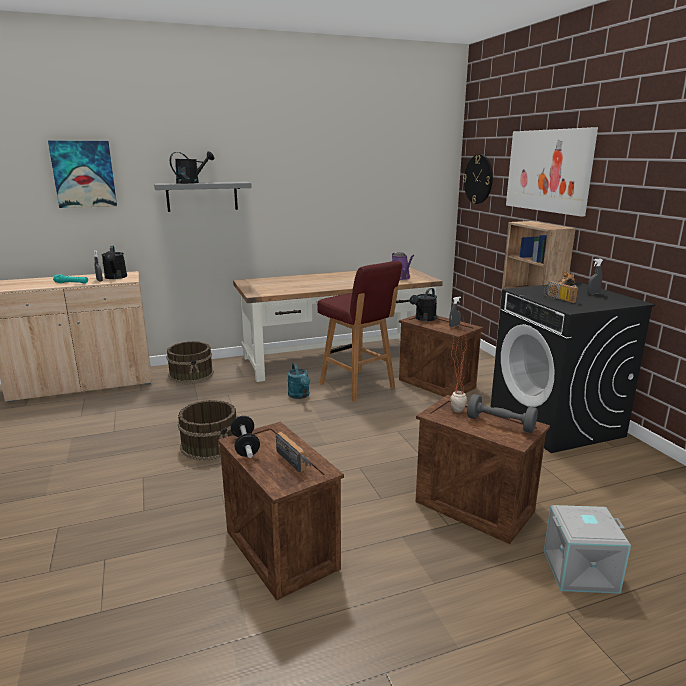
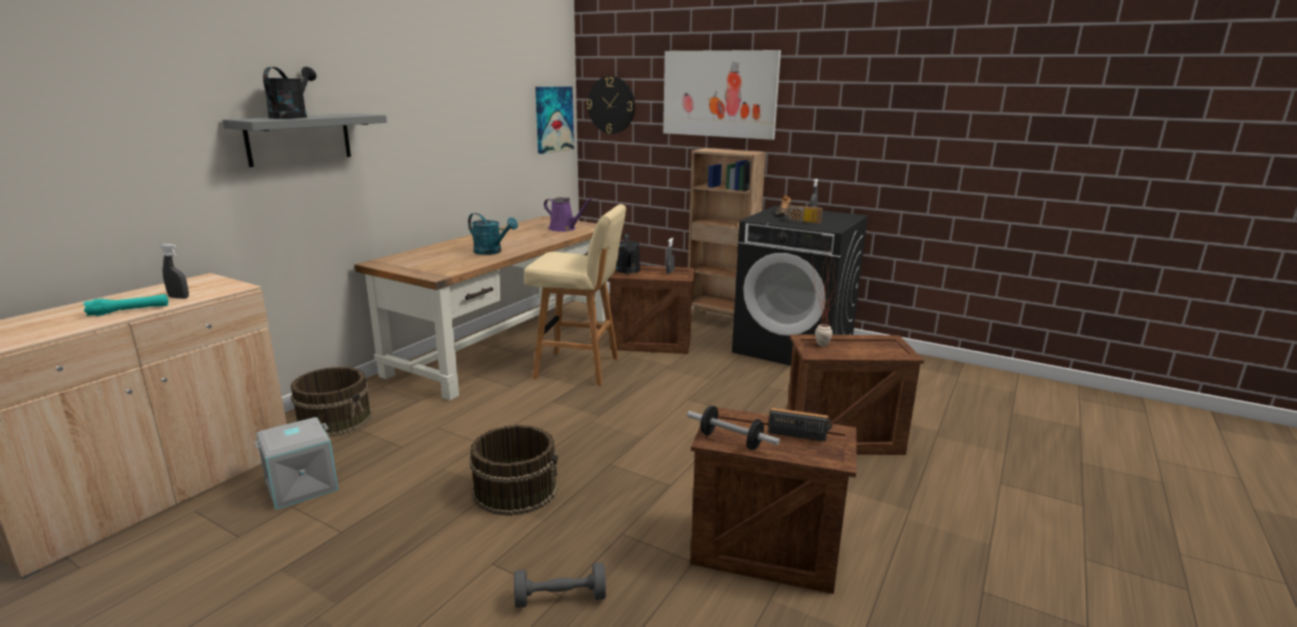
camera: 40 degrees left, 0 degrees up
picture [48,141,117,208] -> picture moved to [535,86,574,154]
black watering can [102,246,127,279] -> none
turquoise watering can [287,363,310,399] -> turquoise watering can moved to [468,213,518,255]
red stool [317,261,402,402] -> beige stool [524,204,626,386]
grey dumbbell [467,394,538,433] -> grey dumbbell moved to [514,562,606,608]
grey storage box [544,505,631,594] -> grey storage box moved to [254,417,339,510]

